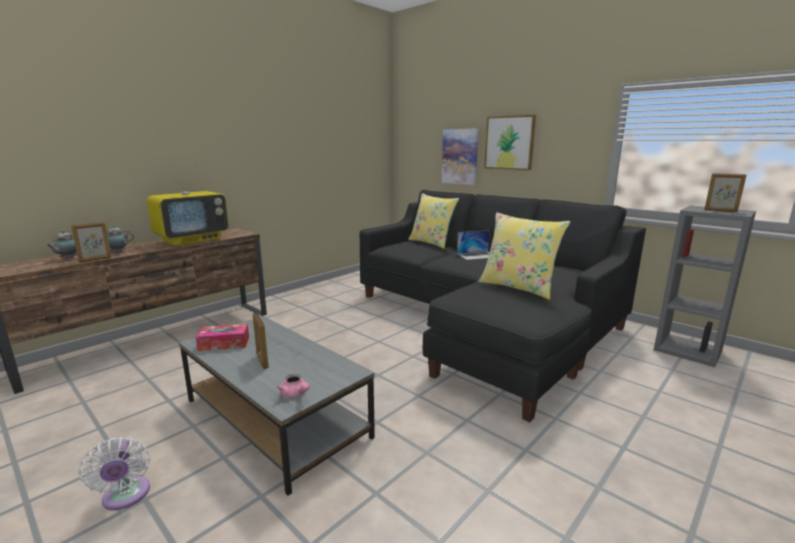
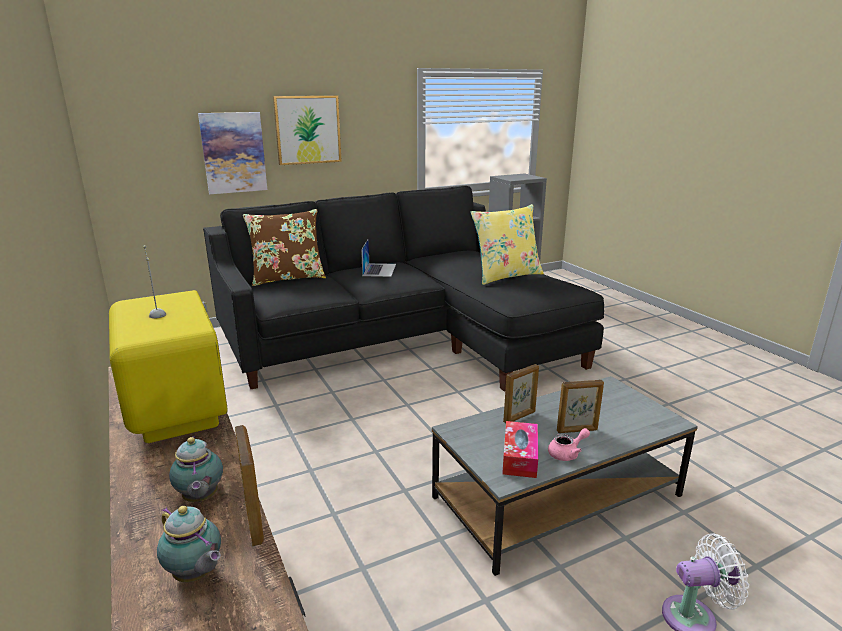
camera: 70 degrees left, 5 degrees up
pink teapot [277,374,309,398] -> pink teapot moved to [548,428,590,461]
yellow pillow [408,193,459,249] -> brown pillow [243,209,326,286]
picture frame [704,173,746,212] -> picture frame moved to [503,364,539,423]

